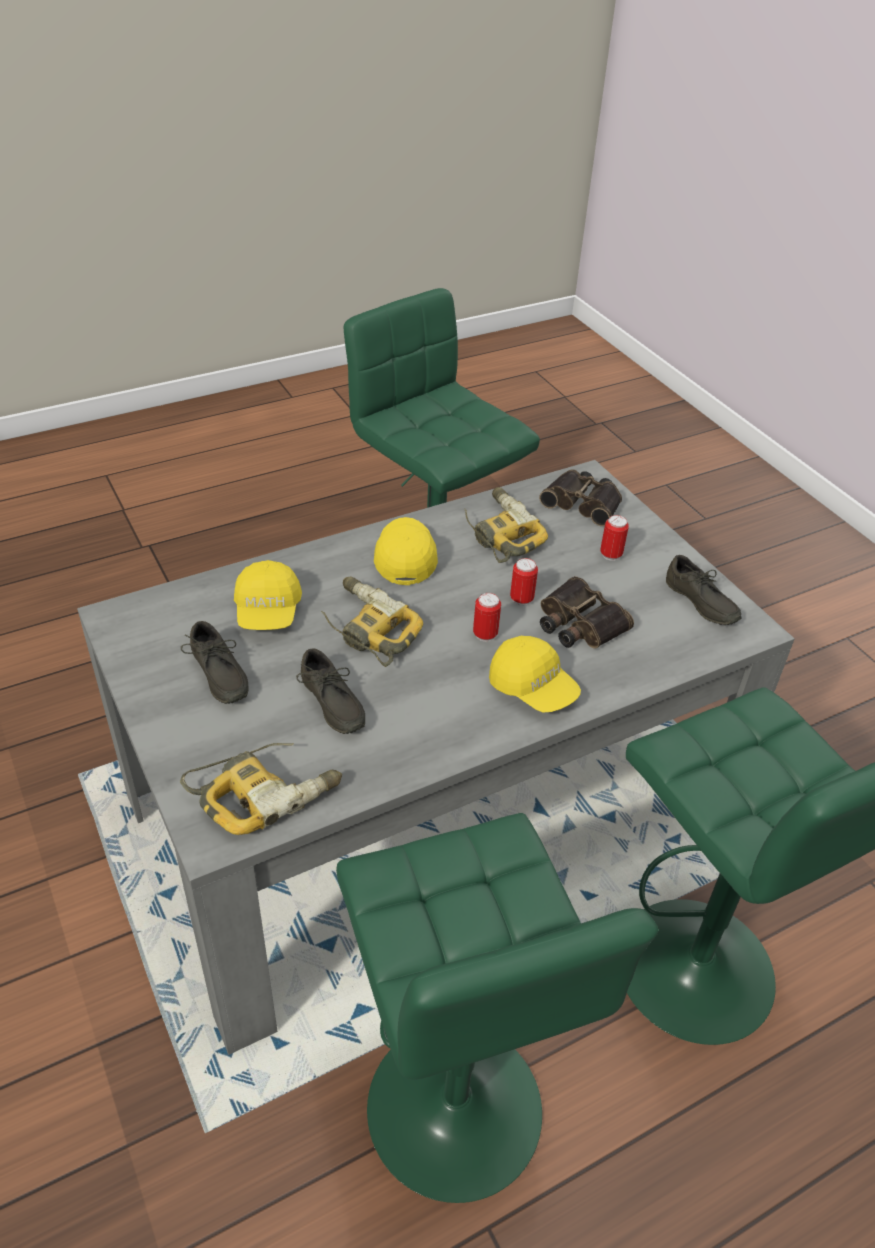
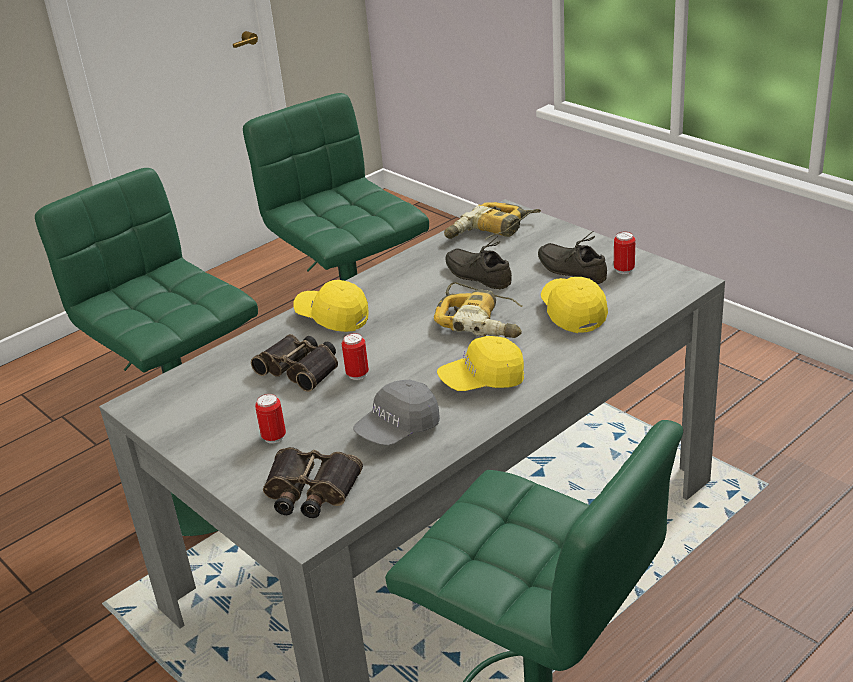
camera: 170 degrees right, 10 degrees down
yellow cap [374,517,438,585] -> yellow cap turned 90 degrees clockwise [437,336,524,391]
power drill [464,487,548,563] -> grey cap [353,380,440,446]
can [473,593,501,642] -> can moved to [614,232,635,274]
grey shoe [666,555,741,625] -> none

